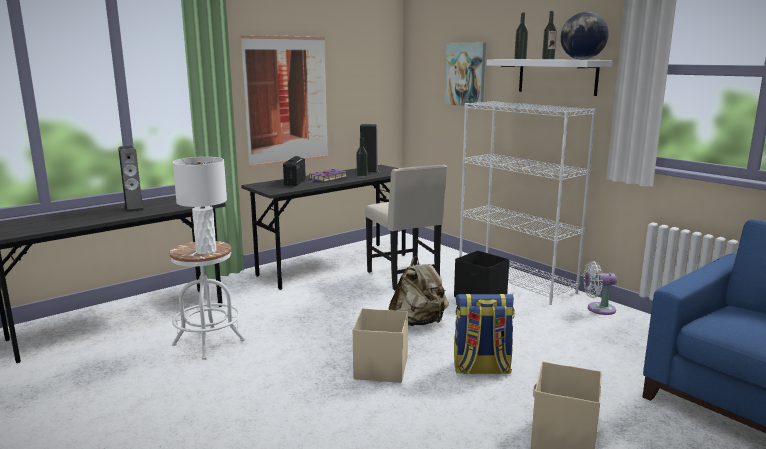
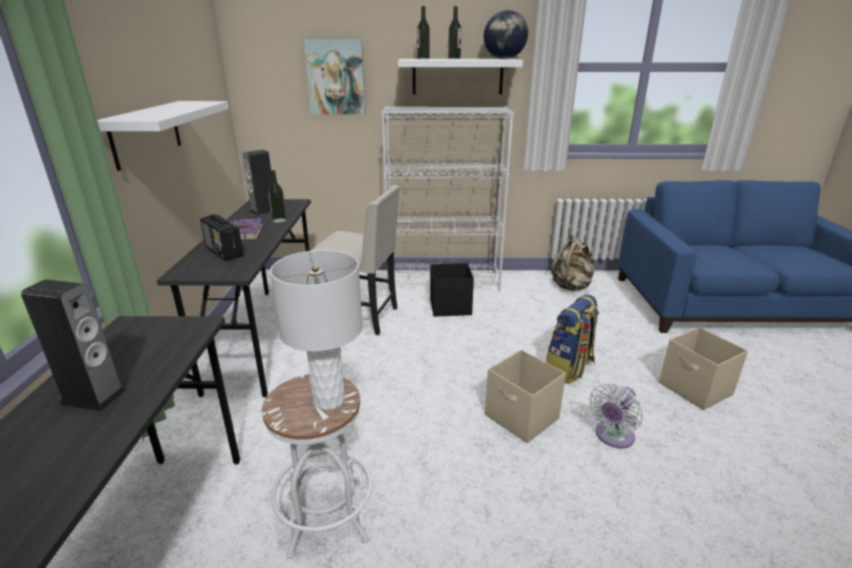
camera: 50 degrees left, 10 degrees up
picture [241,35,328,167] -> white shelf [97,101,229,171]
beige backpack [388,256,449,326] -> beige backpack moved to [551,234,595,291]
white fan [583,261,617,315] -> white fan moved to [590,383,643,448]

